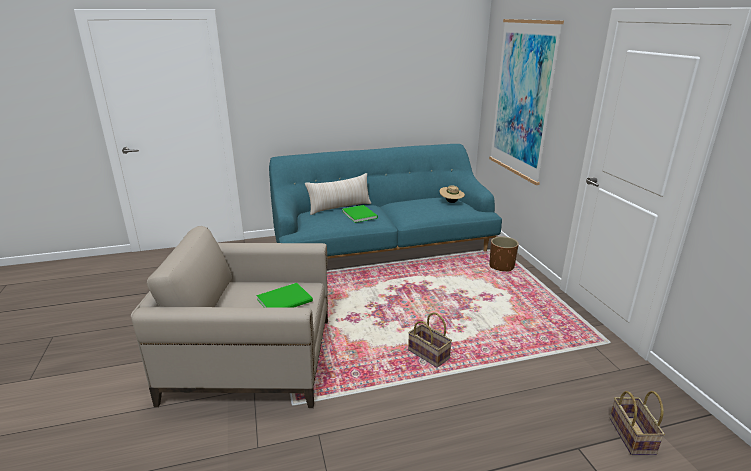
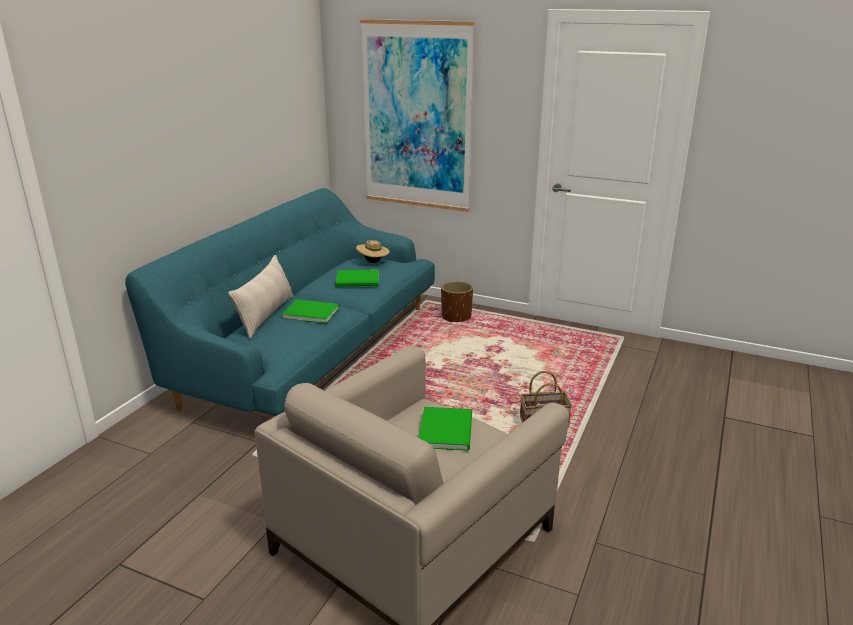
camera: 50 degrees left, 0 degrees up
basket [610,391,665,455] -> none
none -> green book [336,269,379,286]

